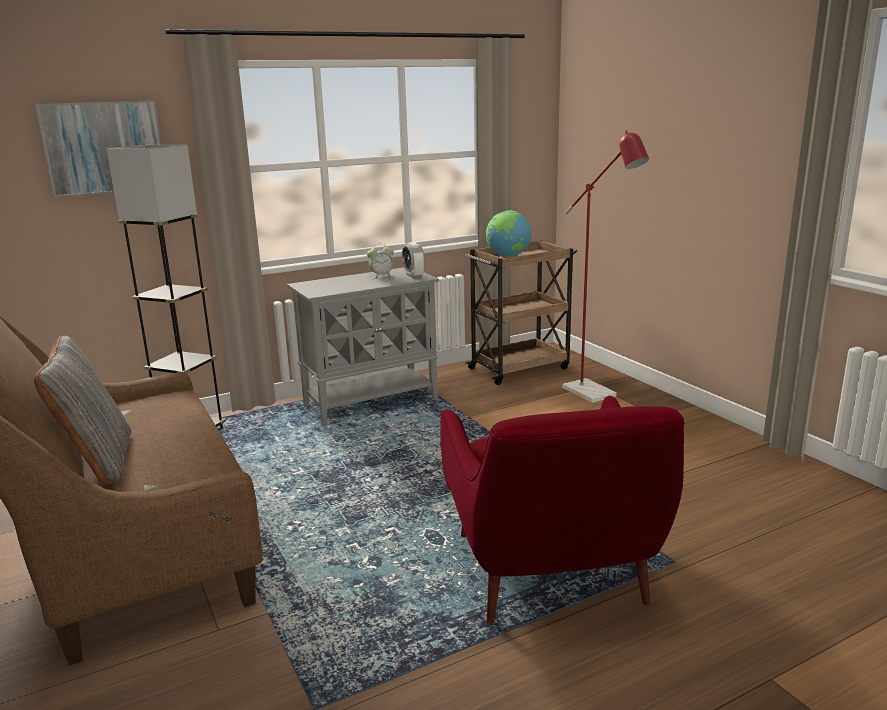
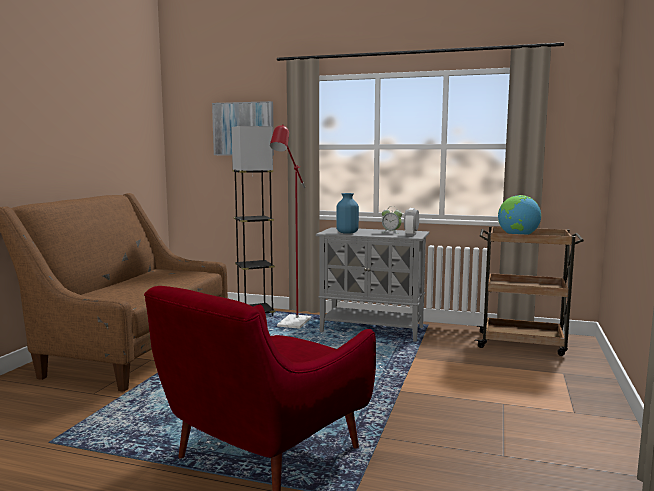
camera: 45 degrees right, 10 degrees down
grey pillow [34,336,131,484] -> none
red floor lamp [562,130,649,403] -> red floor lamp moved to [270,124,311,329]
none -> blue vase [336,193,359,234]

